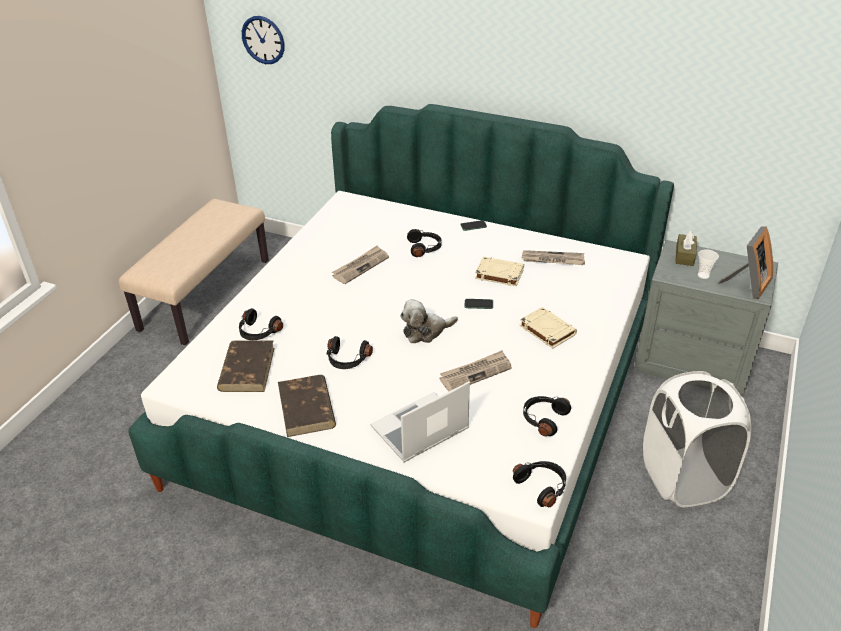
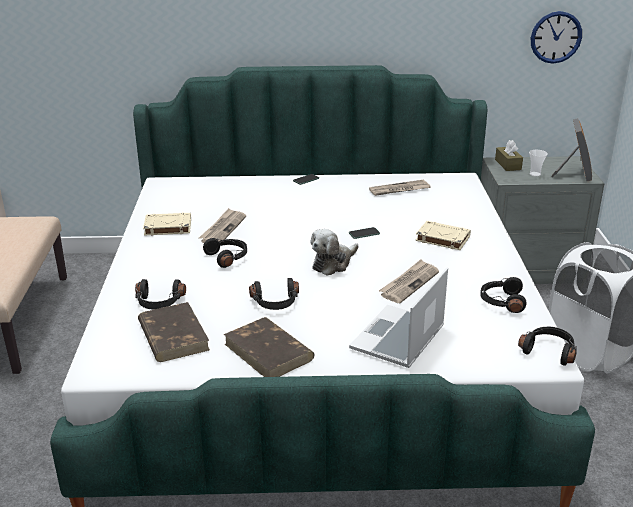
camera: 25 degrees left, 10 degrees down
wall clock [242,16,285,64] -> wall clock moved to [531,11,582,64]
black headphones [407,229,442,257] -> black headphones moved to [203,238,247,268]
beige book [475,257,524,286] -> beige book moved to [143,212,191,236]

